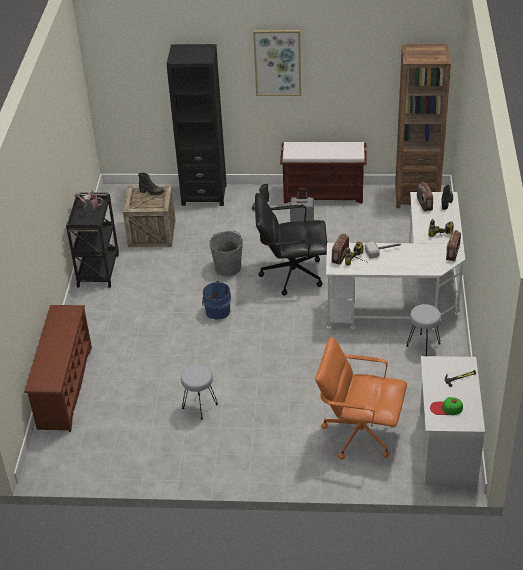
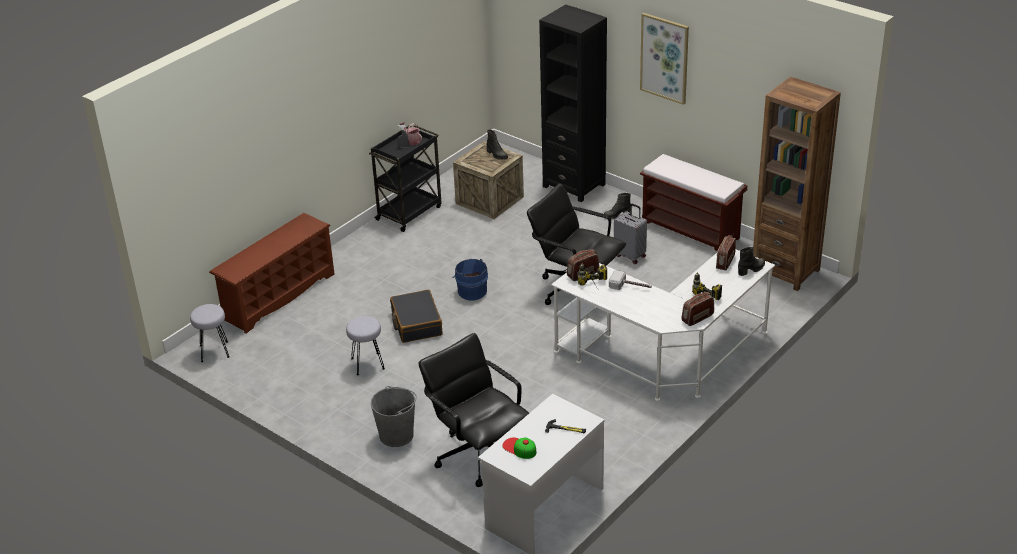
camera: 35 degrees right, 5 degrees down
grey bucket [209,231,243,276] -> grey bucket moved to [371,386,417,447]
orange office chair [315,337,407,460] -> black office chair [419,333,529,487]
grey stool [406,304,441,356] -> grey stool moved to [190,304,230,362]
none -> black suitcase [390,290,442,343]

